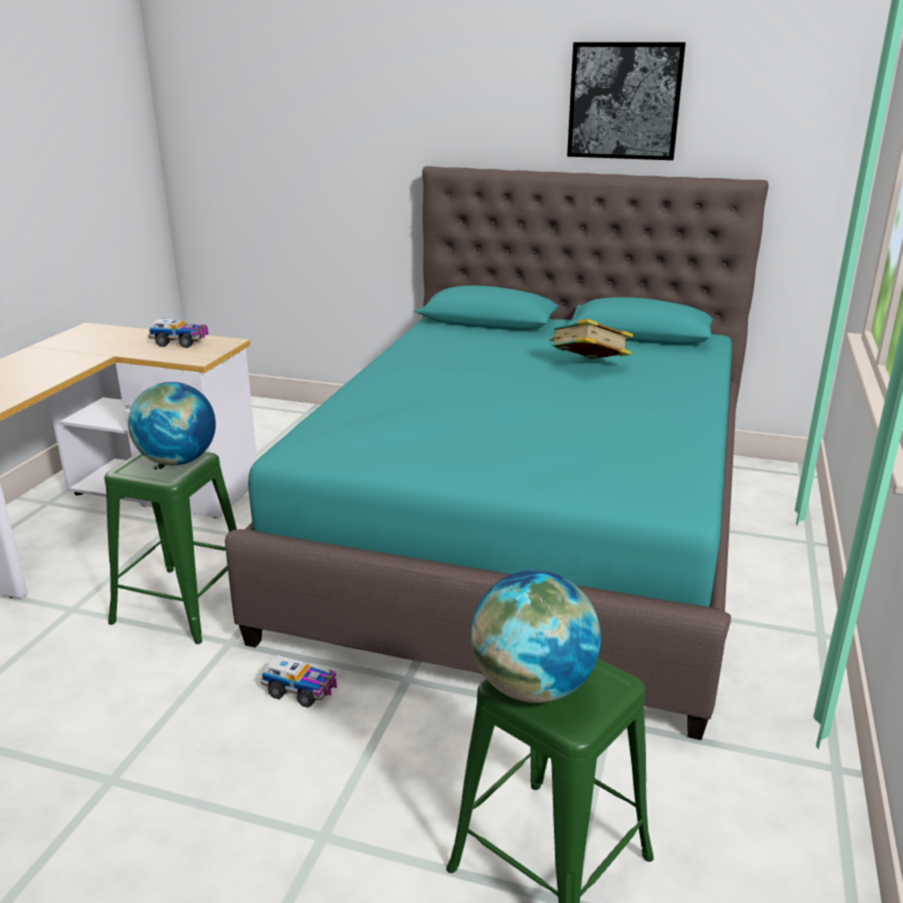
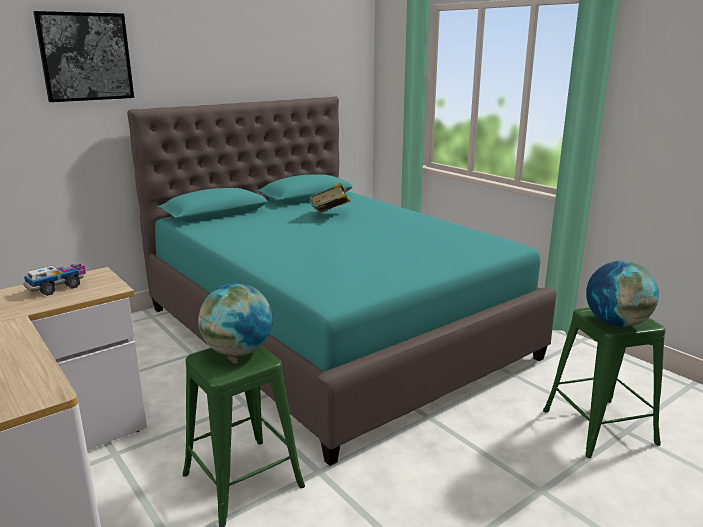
camera: 55 degrees left, 5 degrees down
toy truck [260,655,337,708] -> none
picture [567,42,686,160] -> picture moved to [33,11,134,102]

